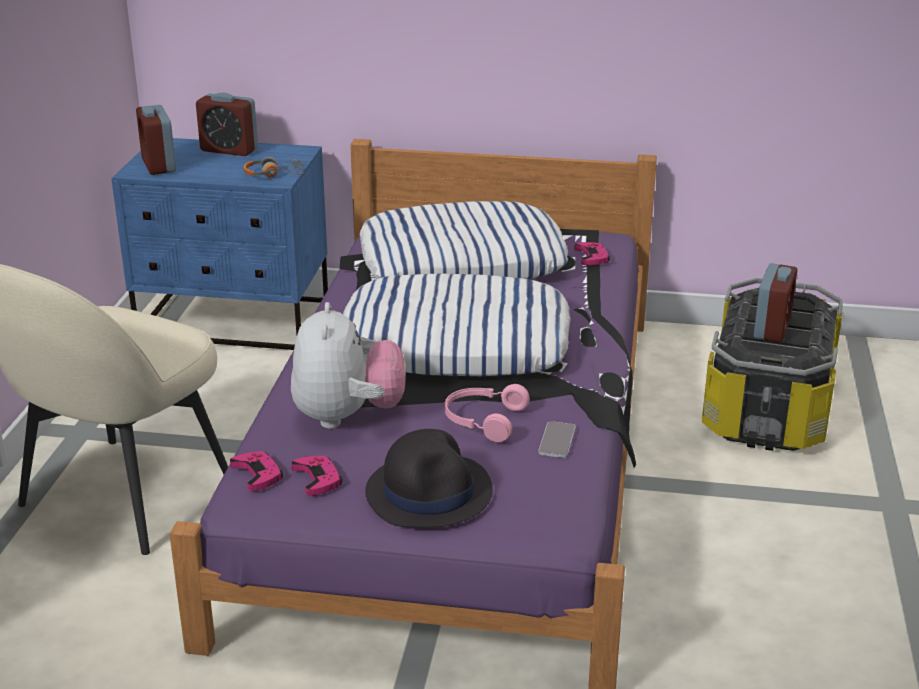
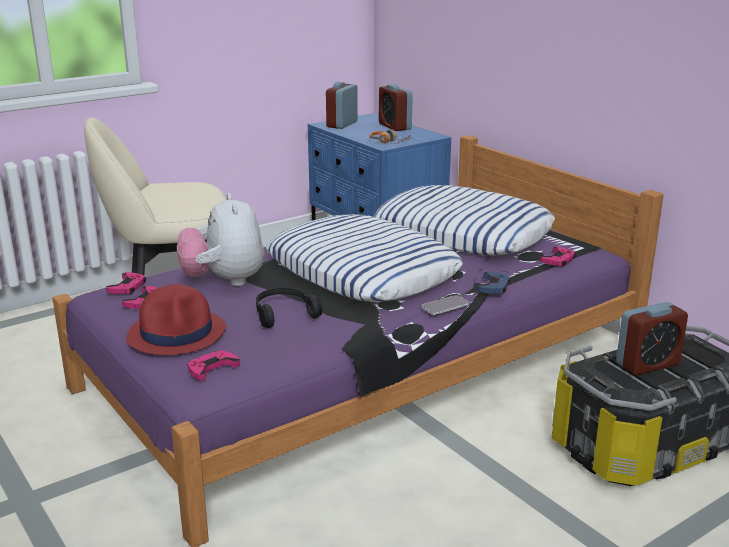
camera: 45 degrees right, 5 degrees down
plush toy [291,302,406,429] -> plush toy turned 120 degrees clockwise [177,193,264,286]
black hat [365,429,493,528] -> red hat [126,284,226,355]
pink headphones [445,384,529,442] -> black headphones [256,288,322,328]
phone [538,421,576,458] -> phone moved to [422,295,470,315]
none -> pink game controller [187,350,240,380]
none -> blue game controller [477,272,510,294]

